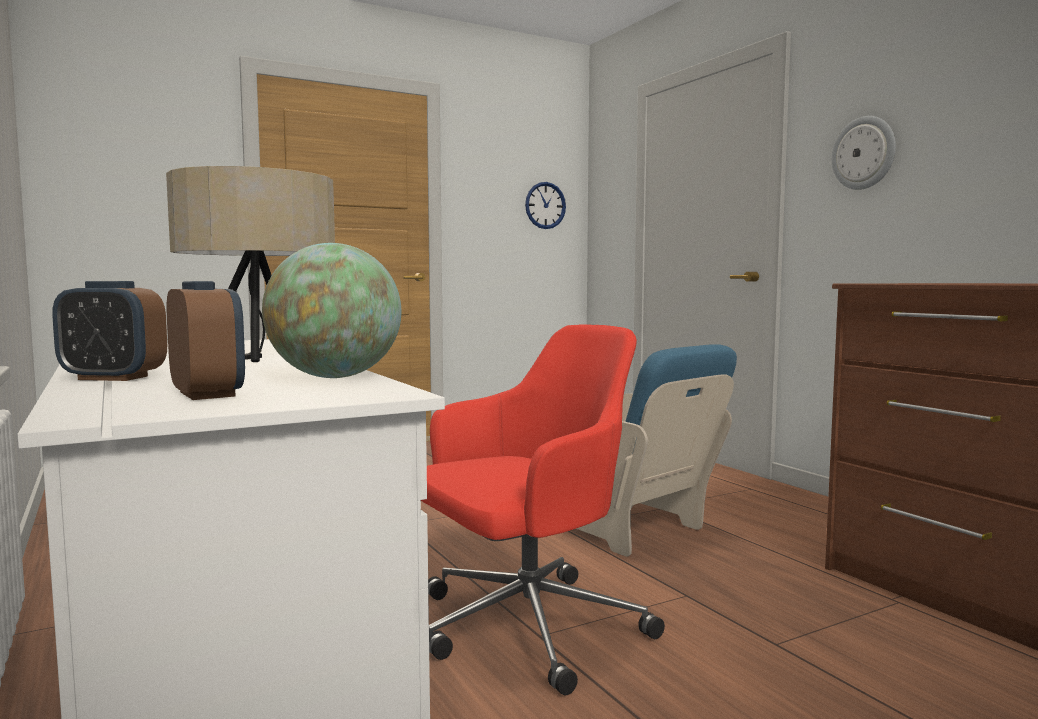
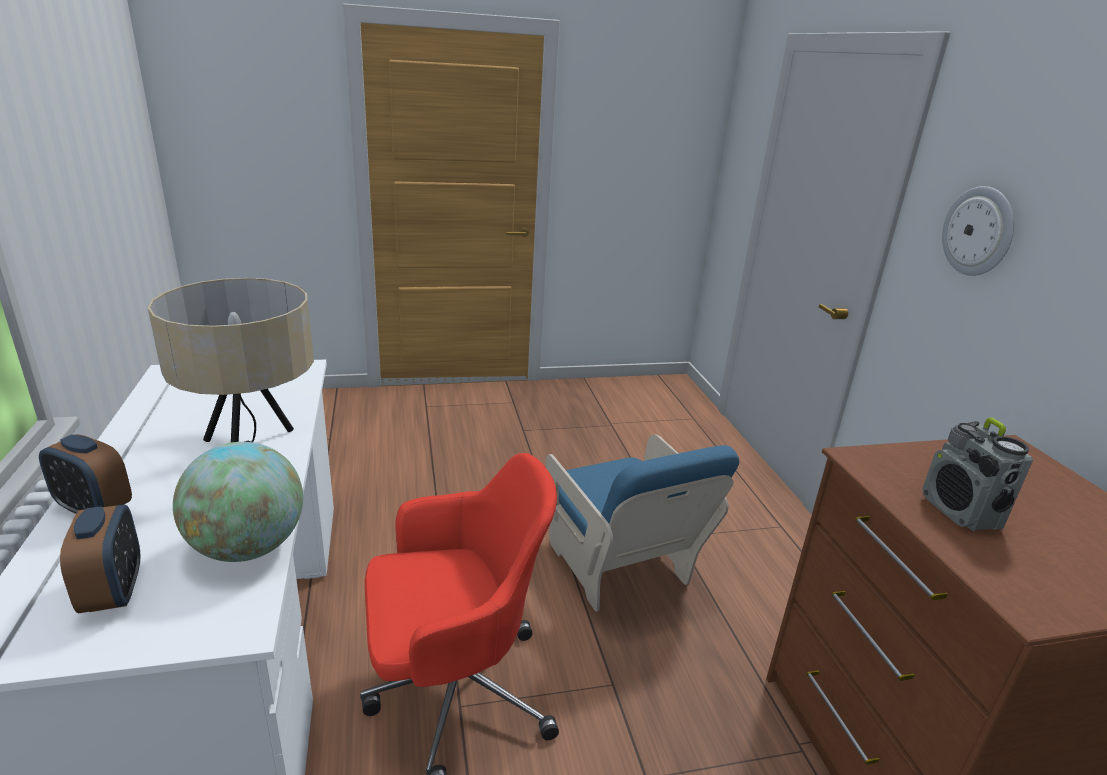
camera: 15 degrees right, 20 degrees up
wall clock [525,182,566,229] -> none
none -> radio [922,417,1033,531]

